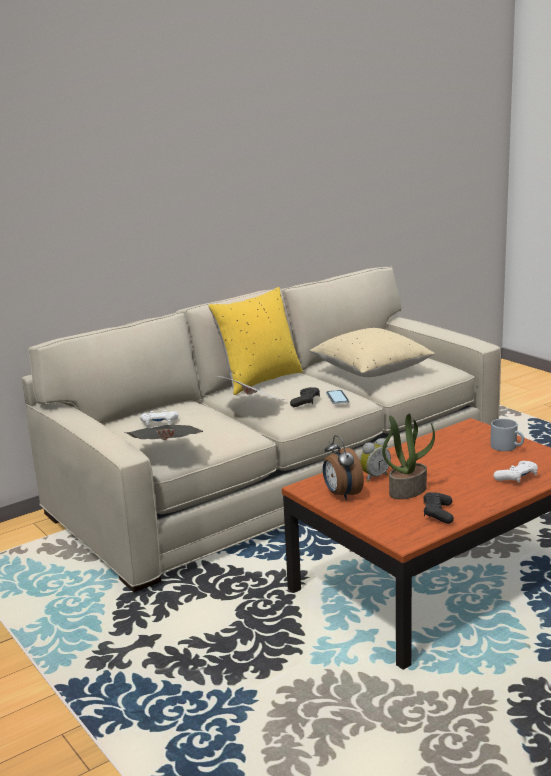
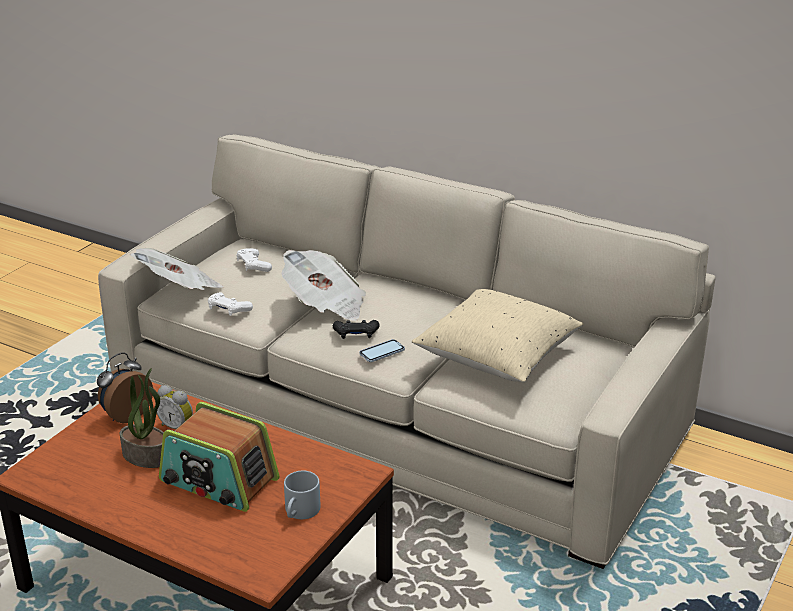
camera: 65 degrees right, 10 degrees up
yellow pillow [208,287,303,395] -> none
black game controller [424,492,454,524] -> none
white game controller [494,461,538,483] -> white game controller moved to [208,292,253,316]
none -> radio [159,402,280,512]

